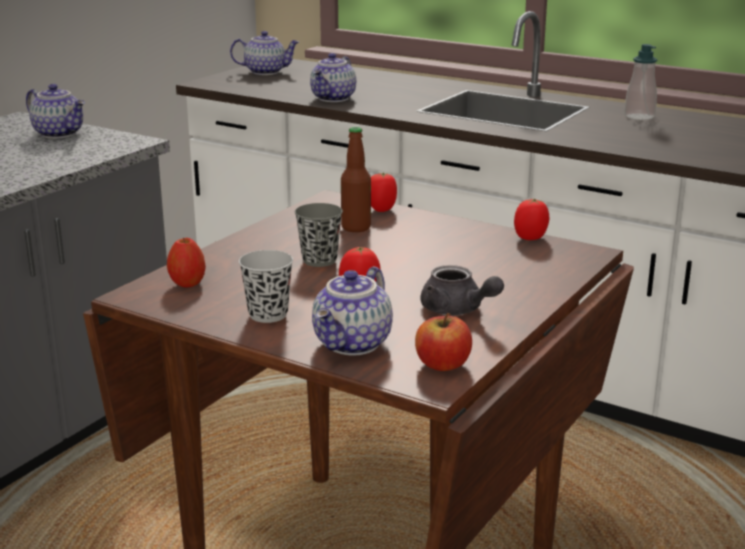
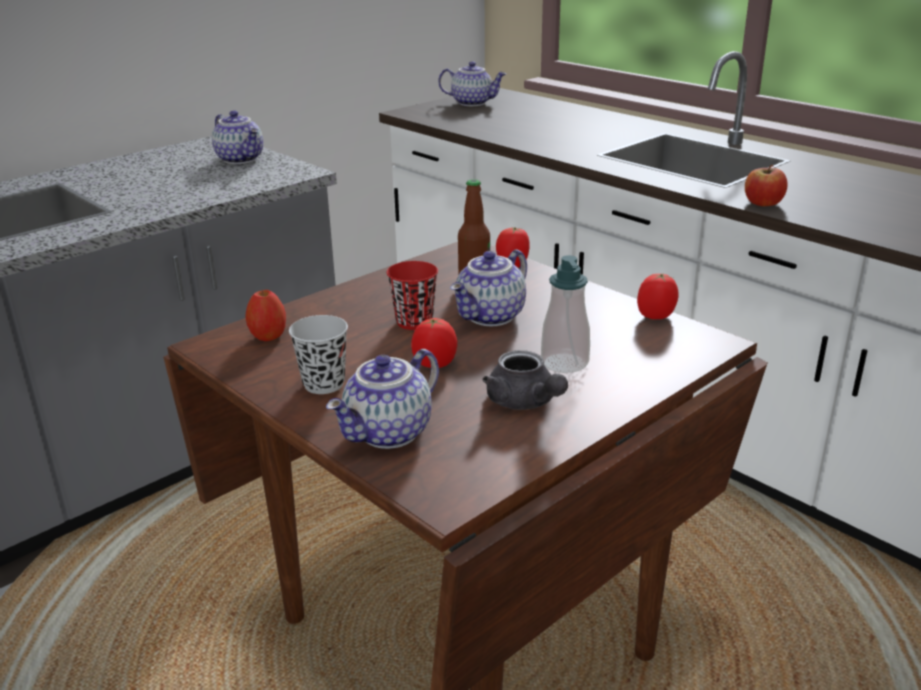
camera: 15 degrees right, 5 degrees up
grey cup [295,203,343,267] -> red cup [387,261,438,330]
teapot [310,53,356,102] -> teapot moved to [450,250,527,326]
apple [415,313,472,371] -> apple moved to [745,164,788,206]
soap dispenser [624,44,657,120] -> soap dispenser moved to [541,255,590,373]

